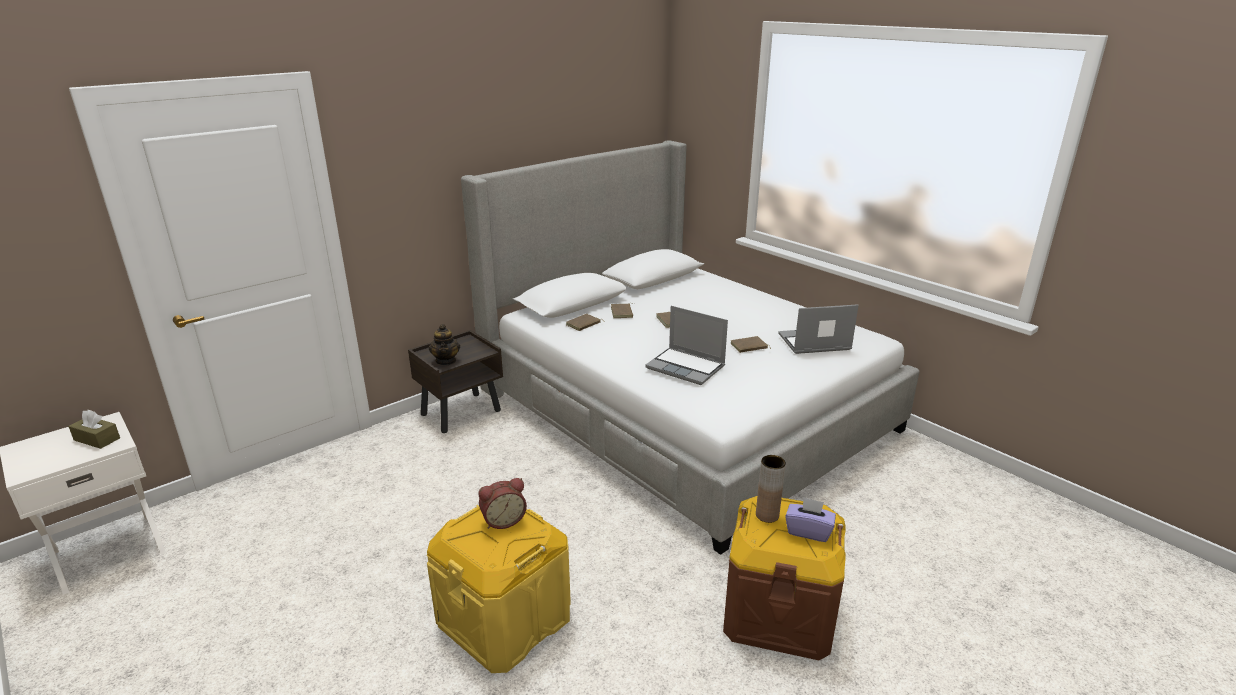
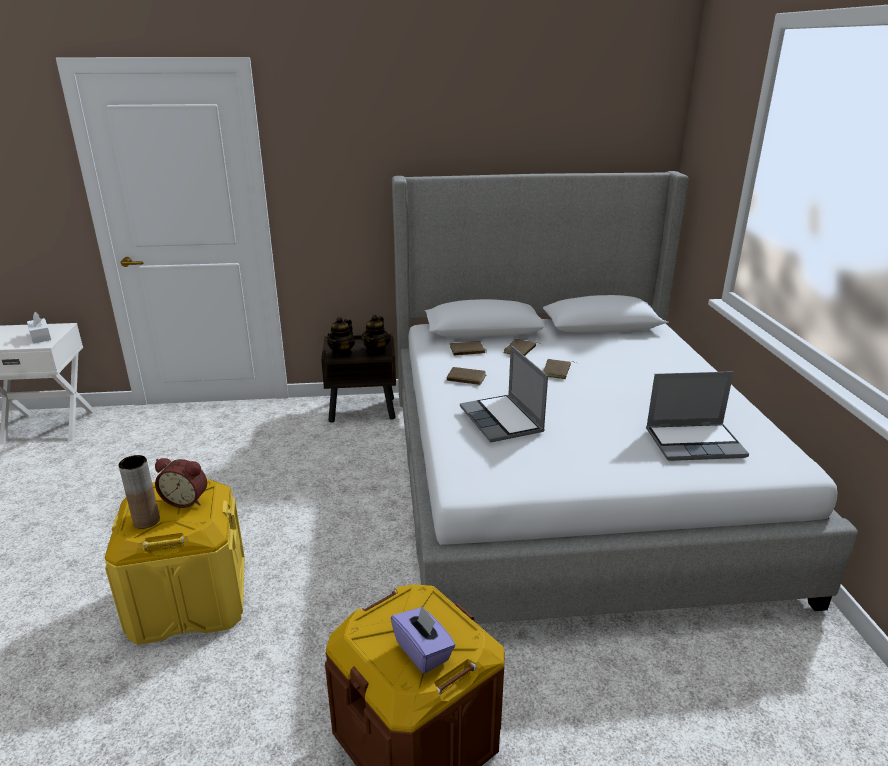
camera: 35 degrees right, 0 degrees up
brown tissue box [68,410,120,449] -> white tissue box [27,312,51,343]
brown book [730,336,771,353] -> brown book moved to [447,367,486,385]
brown vase [756,455,786,523] -> brown vase moved to [119,455,160,529]
laptop [778,304,859,354] -> laptop turned 150 degrees clockwise [646,371,749,461]
none -> teapot [361,315,390,356]

